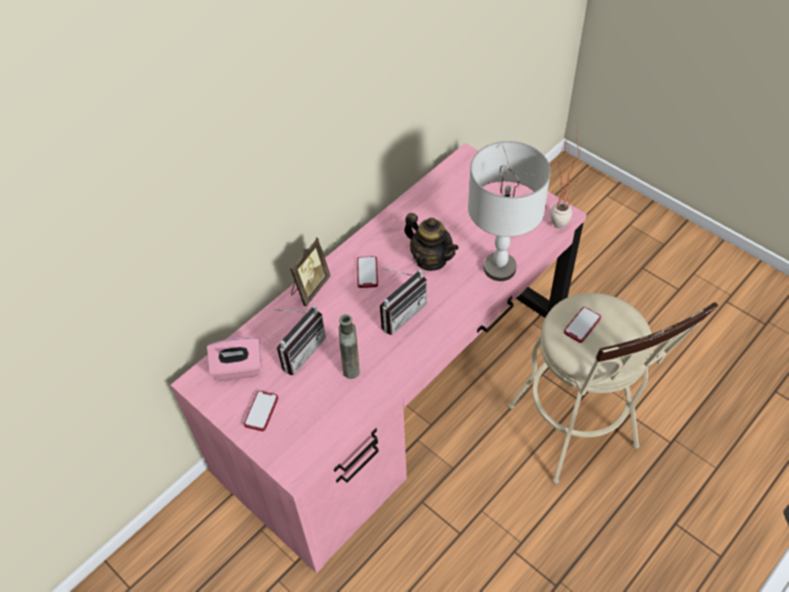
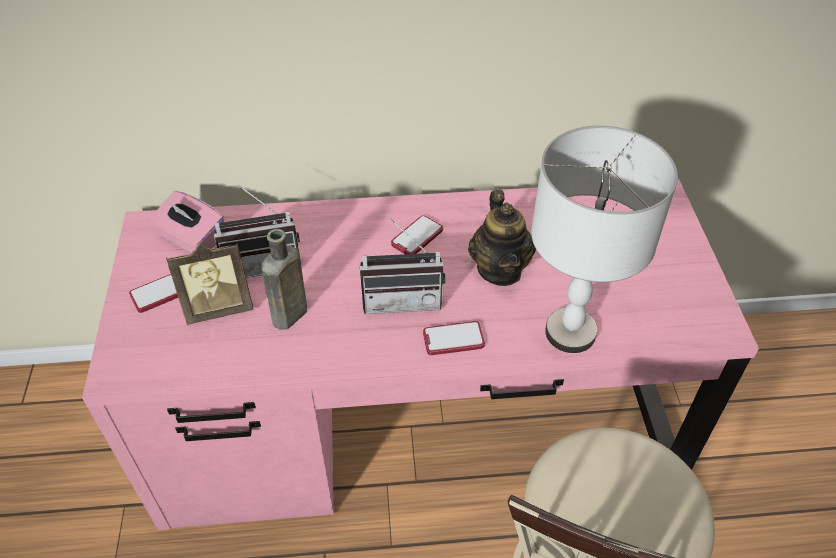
camera: 40 degrees right, 5 degrees down
picture frame [290,238,330,306] -> picture frame moved to [166,243,253,325]
potted plant [550,123,587,228] -> none
phone [564,307,601,343] -> phone moved to [423,321,485,355]

